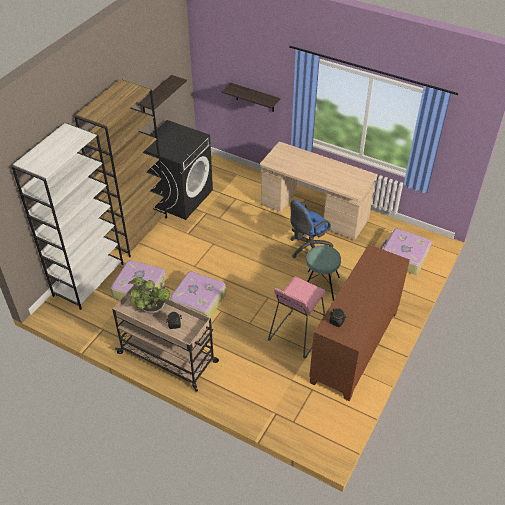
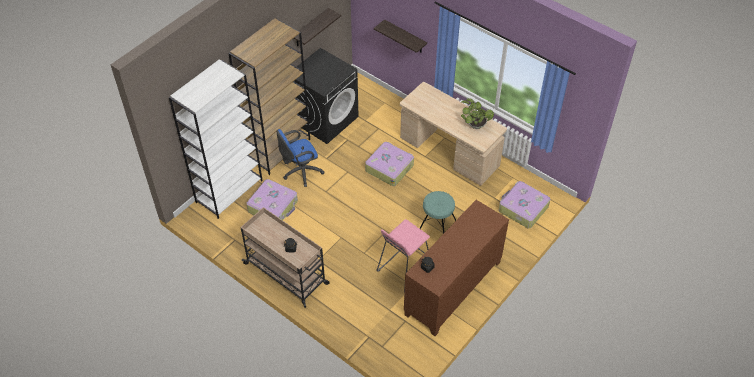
camera: 10 degrees right, 5 degrees up
potted plant [128,277,170,314] -> potted plant moved to [461,98,494,129]
suitcase [170,271,226,318] -> suitcase moved to [365,142,414,186]
blue office chair [290,200,333,258] -> blue office chair moved to [277,129,325,187]

